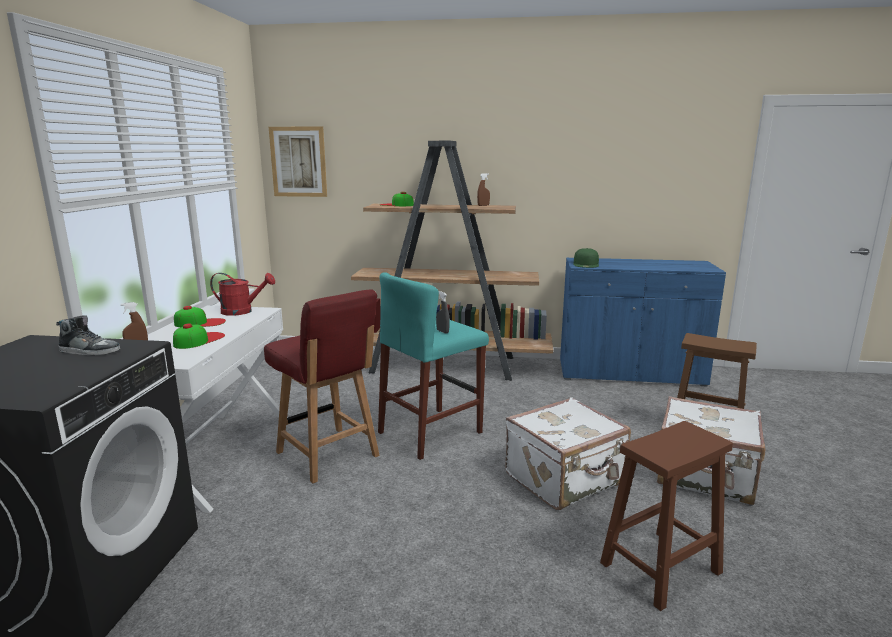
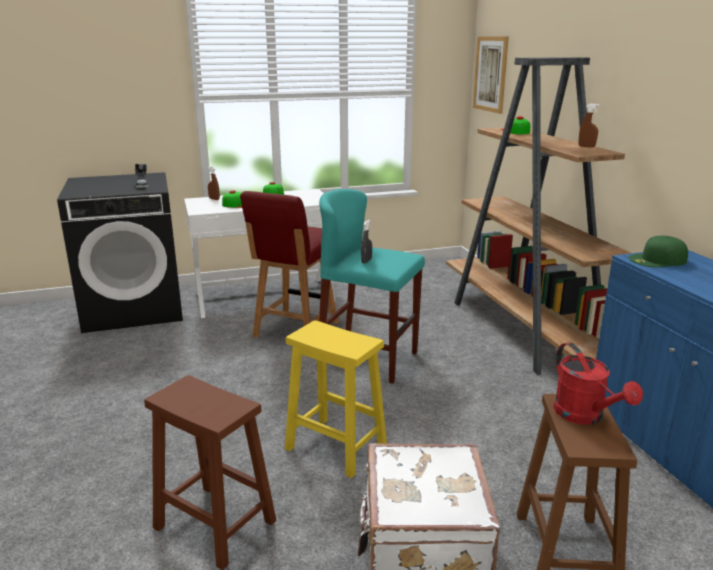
camera: 65 degrees right, 5 degrees up
red watering can [210,273,275,316] -> red watering can moved to [553,343,643,425]
white suitcase [505,397,631,510] -> yellow stool [285,320,387,478]

